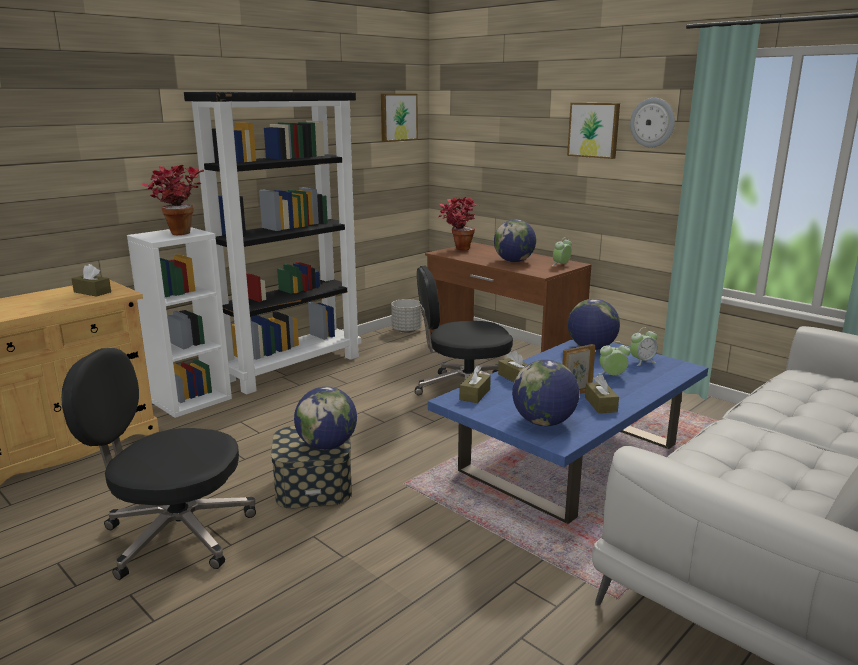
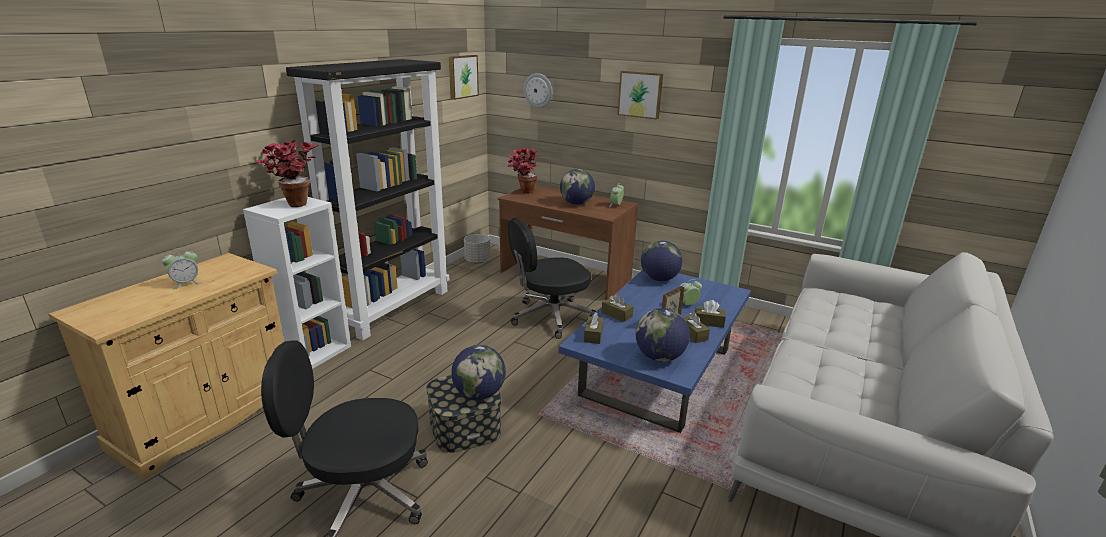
camera: 15 degrees left, 5 degrees up
brown tissue box [71,264,111,297] -> brown tissue box moved to [695,300,726,328]
wall clock [630,98,675,148] -> wall clock moved to [524,73,552,108]
alarm clock [630,327,657,366] -> alarm clock moved to [162,248,201,289]

